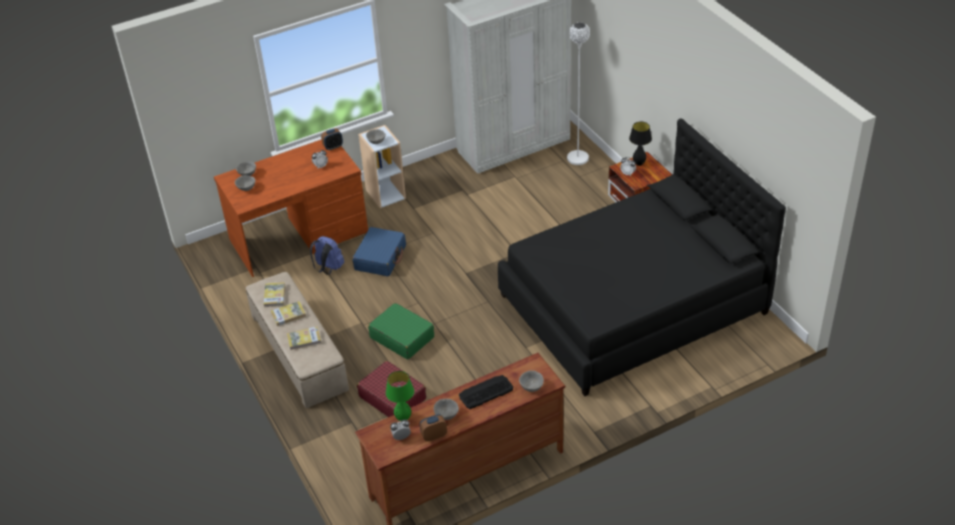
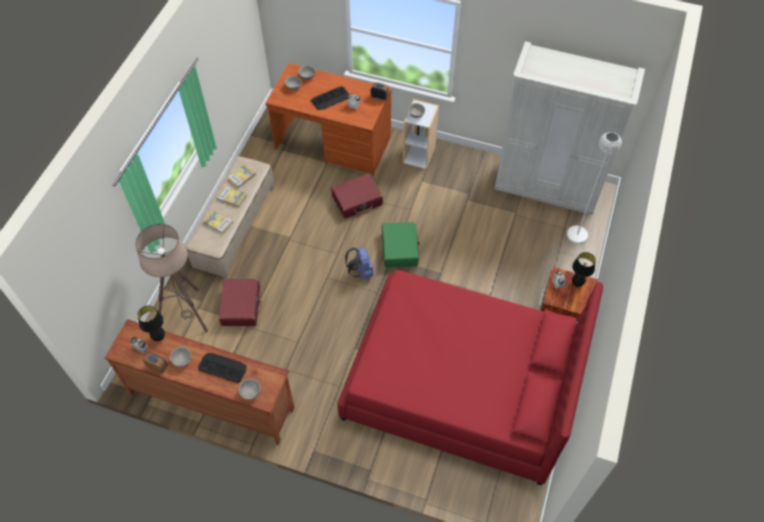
camera: 45 degrees right, 15 degrees up
blue backpack [310,236,344,275] -> blue backpack moved to [345,247,374,279]
blue suitcase [352,227,406,276] -> red suitcase [331,173,383,218]
green suitcase [368,303,434,359] -> green suitcase moved to [382,222,420,267]
green table lamp [386,371,414,422] -> black table lamp [138,306,165,341]
black bed [498,118,786,396] -> red bed [337,270,603,485]
none -> floor lamp [136,224,208,333]
none -> keyboard [311,86,349,110]

